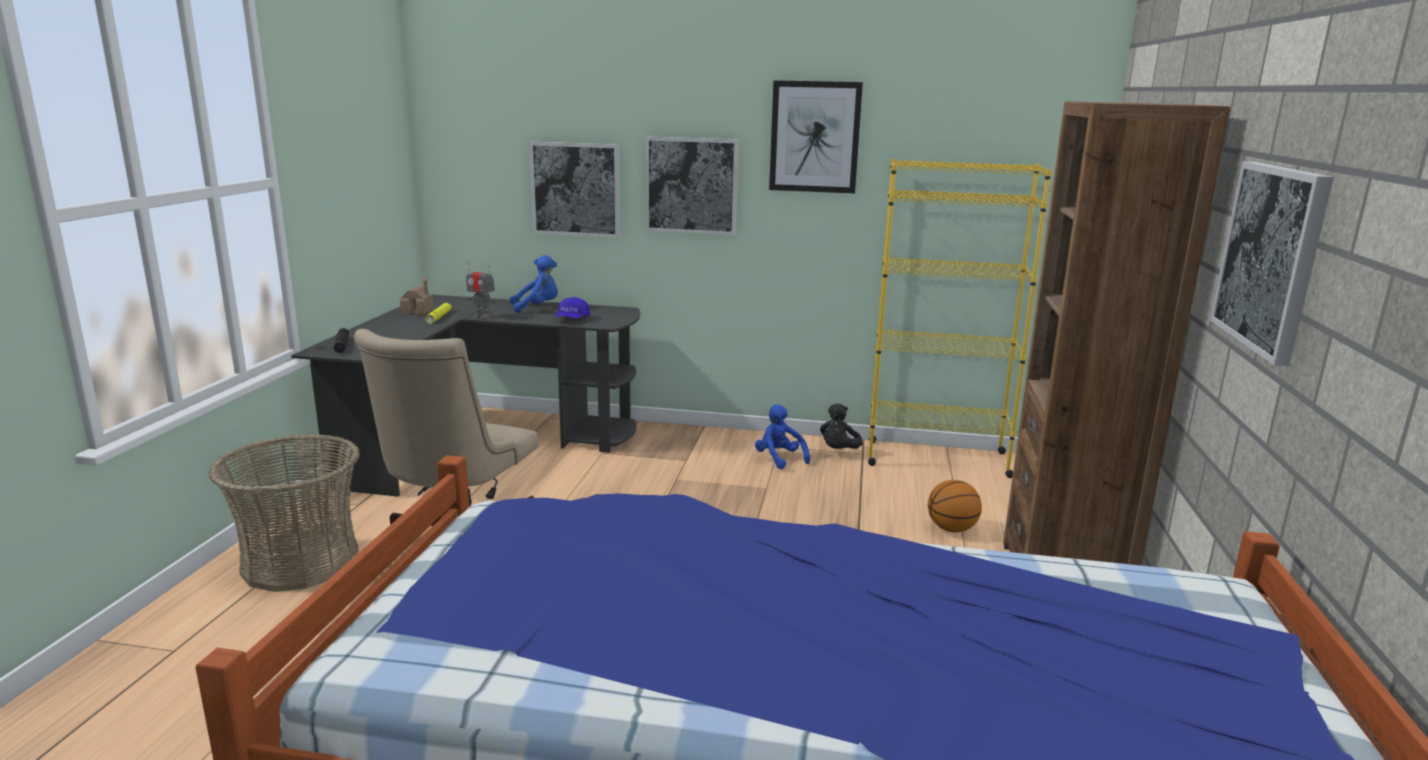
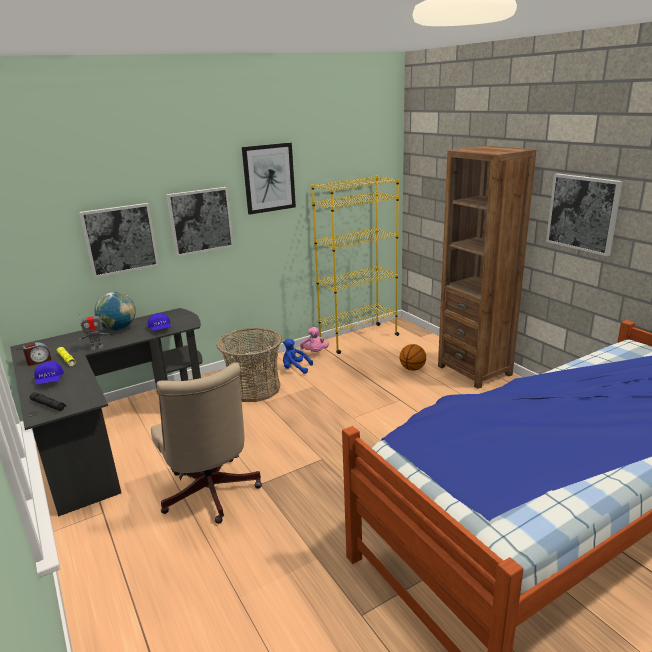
camera: 40 degrees left, 5 degrees up
basket [209,434,360,592] -> basket moved to [216,327,282,402]
toy house [400,276,434,315] -> alarm clock [22,342,51,366]
blue plush toy [510,255,558,313] -> globe [94,292,136,330]
black plush toy [820,404,863,449] -> pink plush toy [300,327,329,352]
none -> blue cap [34,362,64,385]

